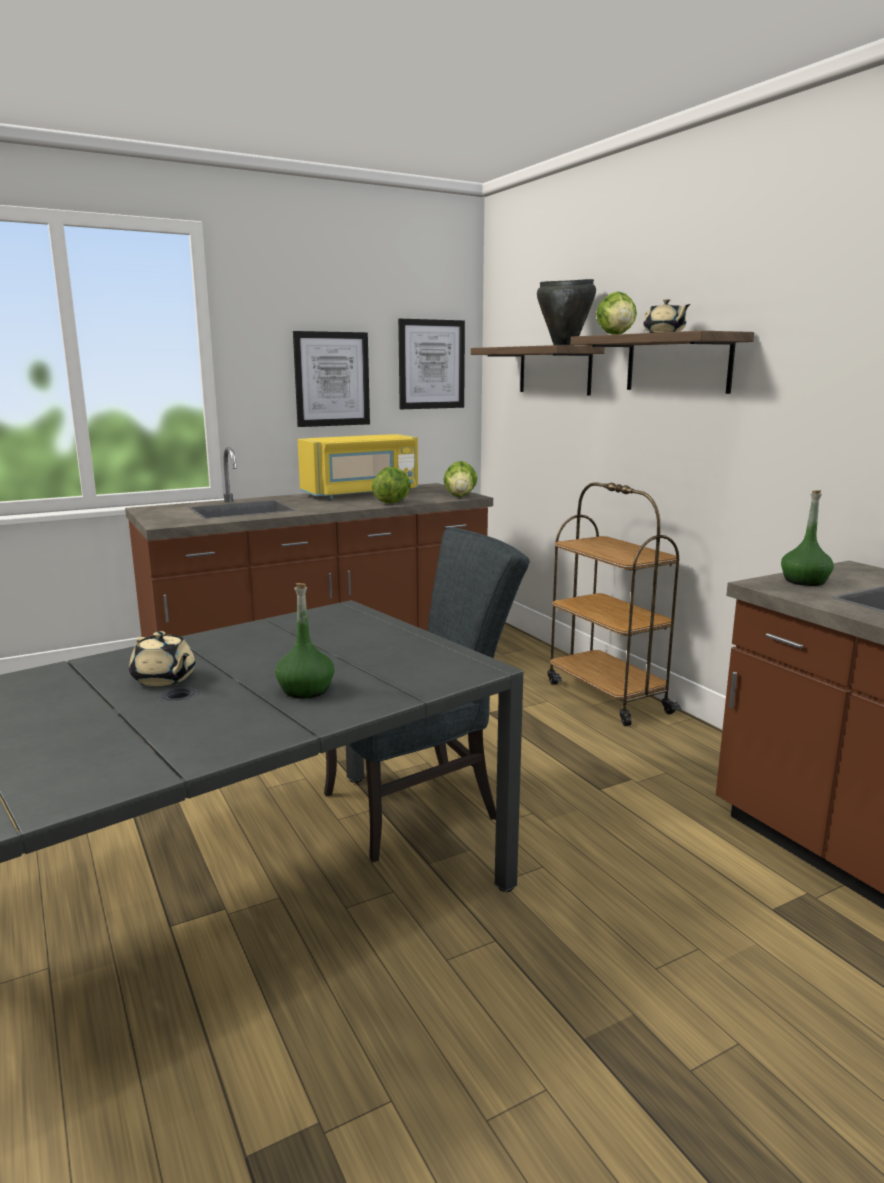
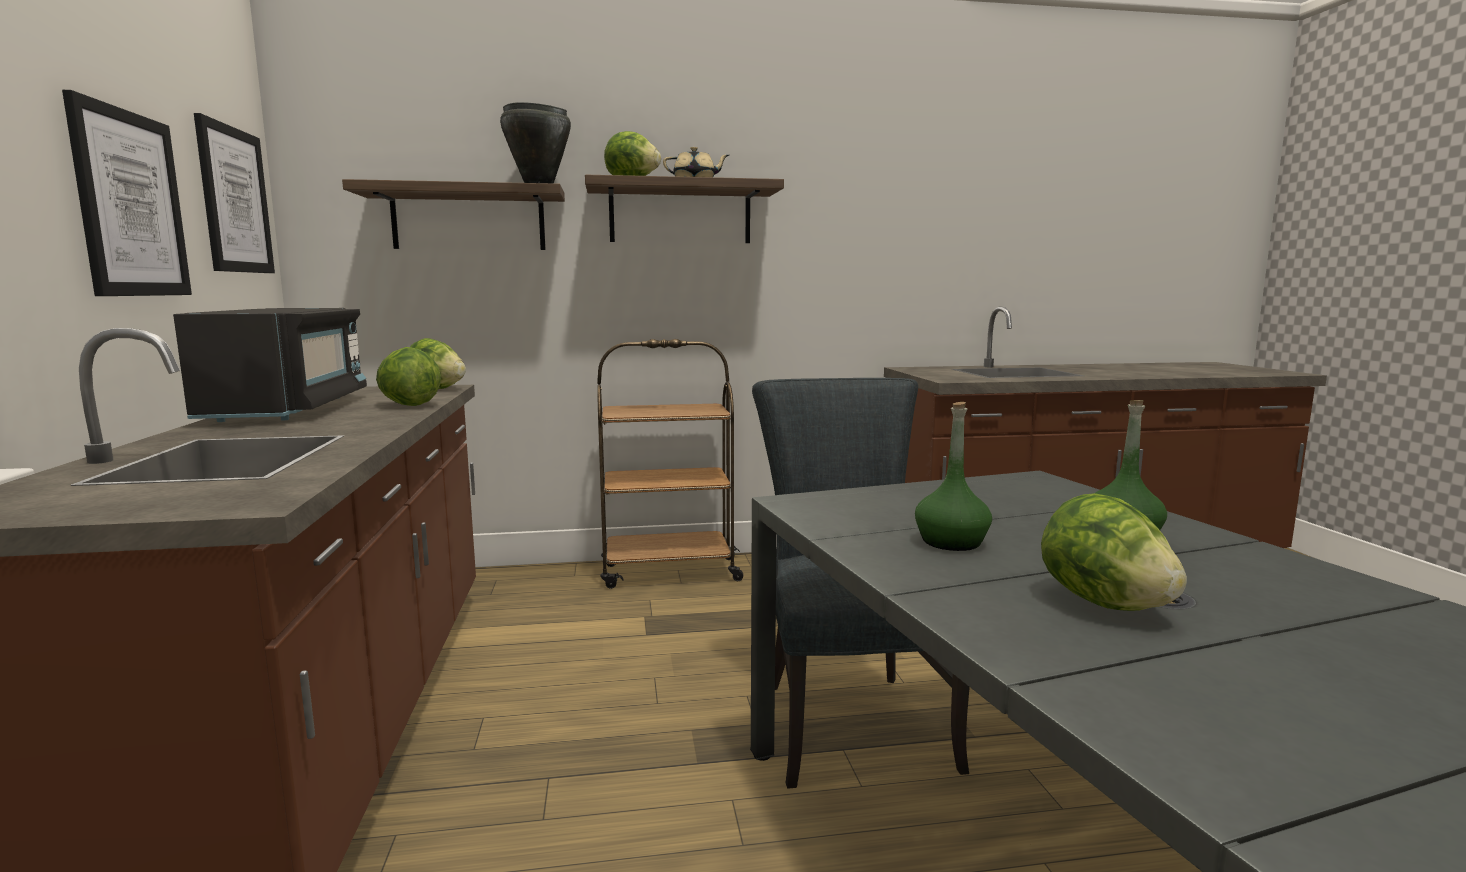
camera: 70 degrees left, 5 degrees down
beige teapot [129,631,195,686] -> lettuce [1041,493,1187,611]
yellow microwave [298,434,418,499] -> black microwave [173,308,367,422]
green bottle [781,490,834,586] -> green bottle moved to [915,402,992,551]

